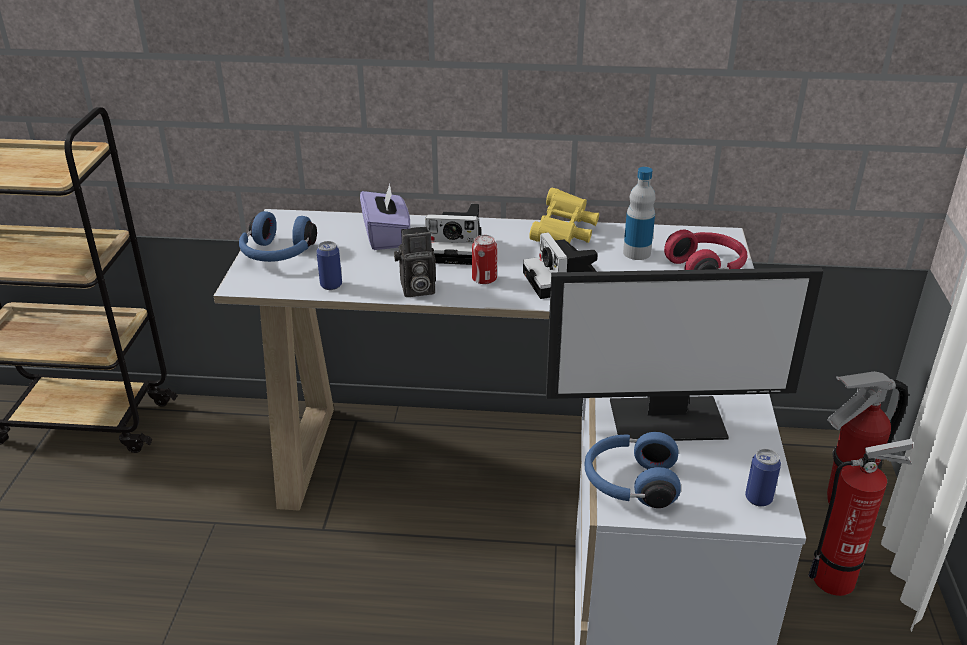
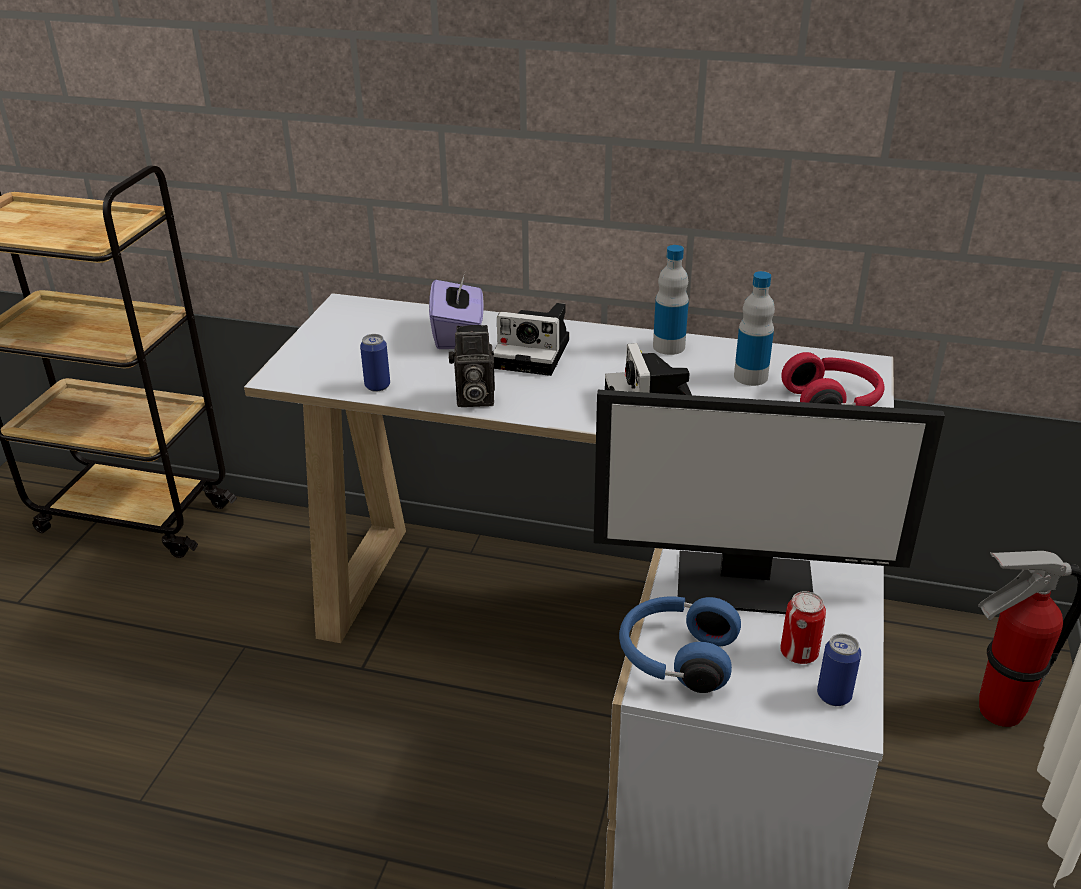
camera: 10 degrees right, 0 degrees up
blue headphones [239,211,317,262] -> none
can [472,235,497,284] -> can moved to [780,591,826,664]
yellow binoculars [529,188,599,244] -> bottle [653,245,689,355]
fire extinguisher [808,439,914,596] -> none

